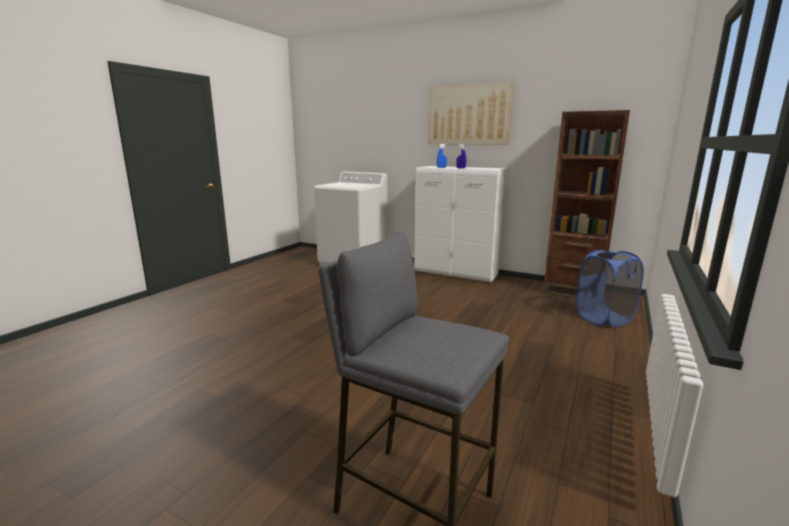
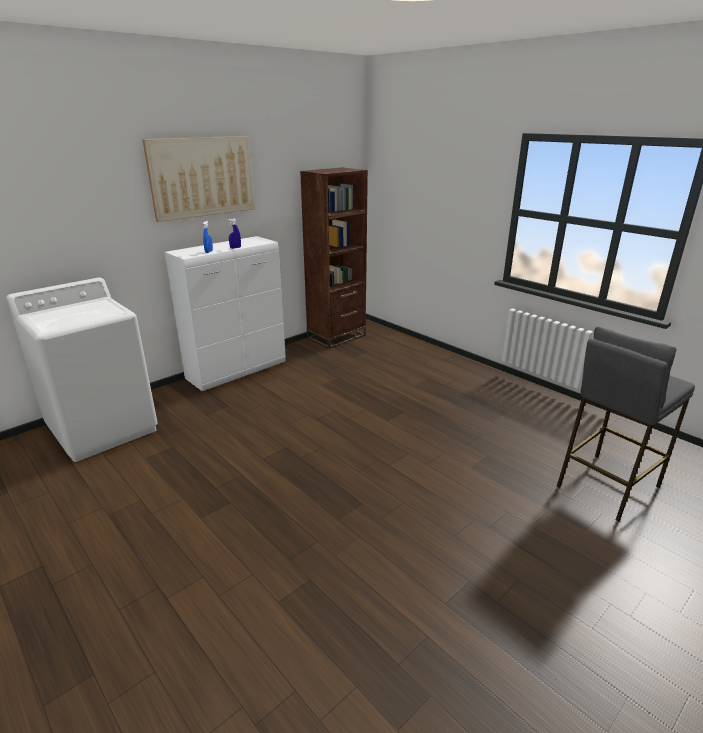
camera: 70 degrees left, 10 degrees up
blue laundry basket [576,250,644,327] -> none

